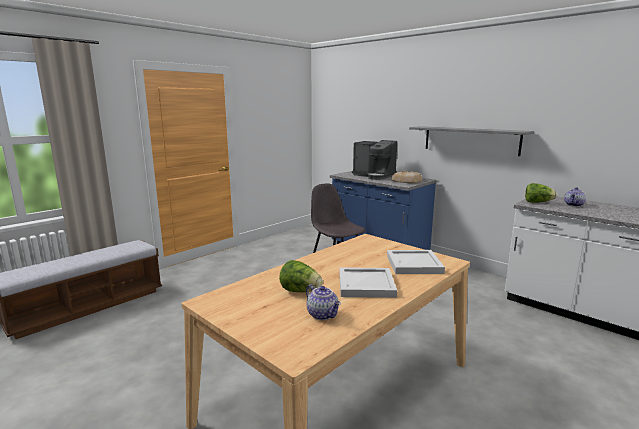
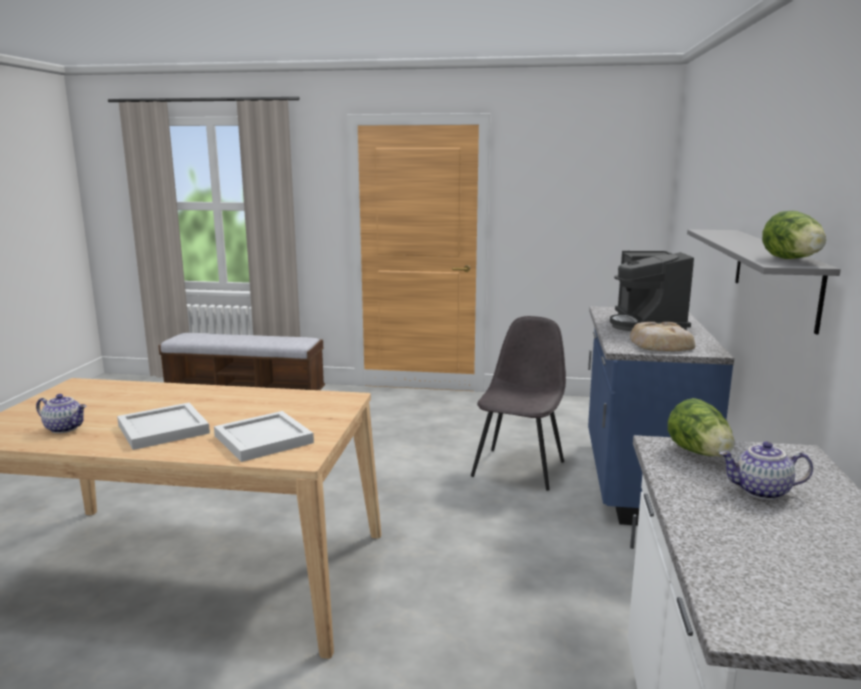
camera: 55 degrees right, 0 degrees up
lettuce [279,260,323,292] -> lettuce moved to [762,211,826,259]
teapot [306,284,341,320] -> teapot turned 90 degrees counterclockwise [36,394,86,433]

